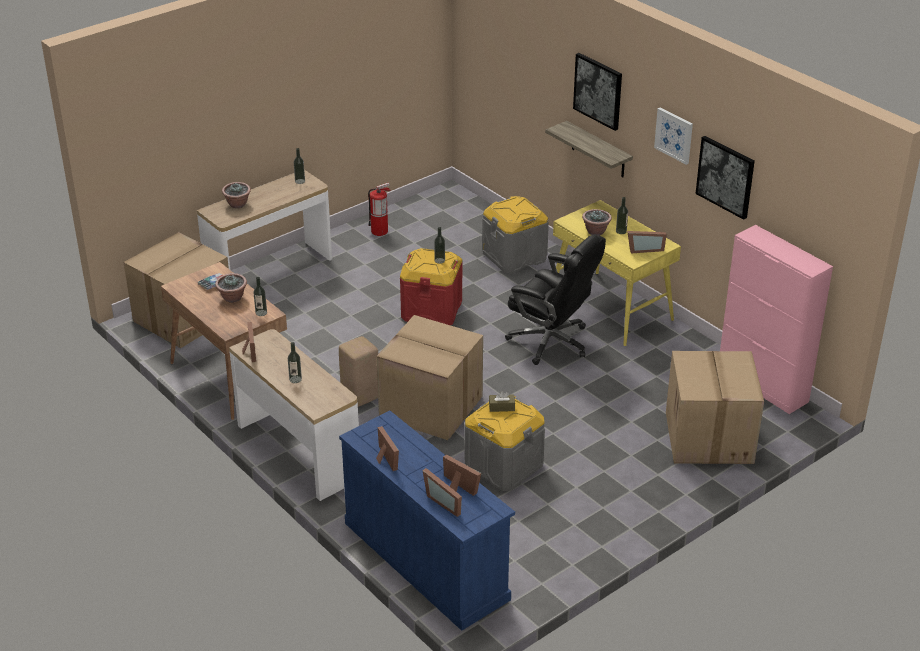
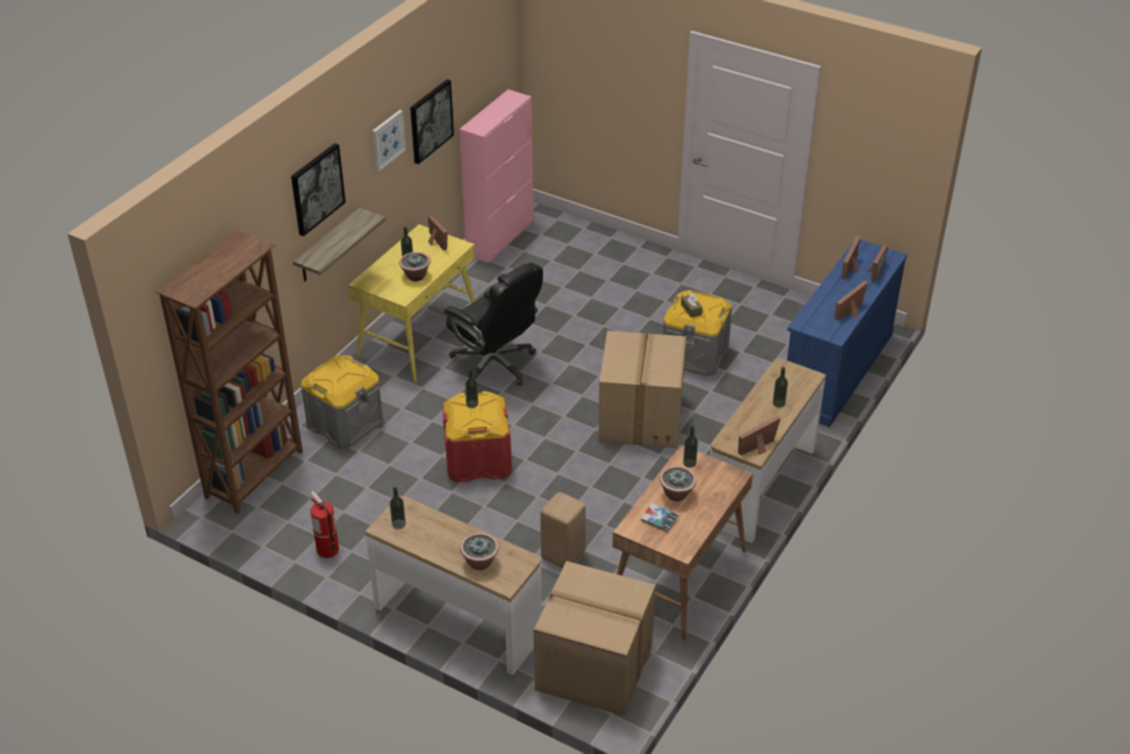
camera: 110 degrees left, 5 degrees up
beige stool [339,336,378,407] -> beige stool moved to [540,492,586,569]
black office chair [505,235,606,365] -> black office chair turned 120 degrees clockwise [444,263,543,386]
cardboard box [666,351,764,464] -> none
none -> brown bookcase [155,230,303,514]

